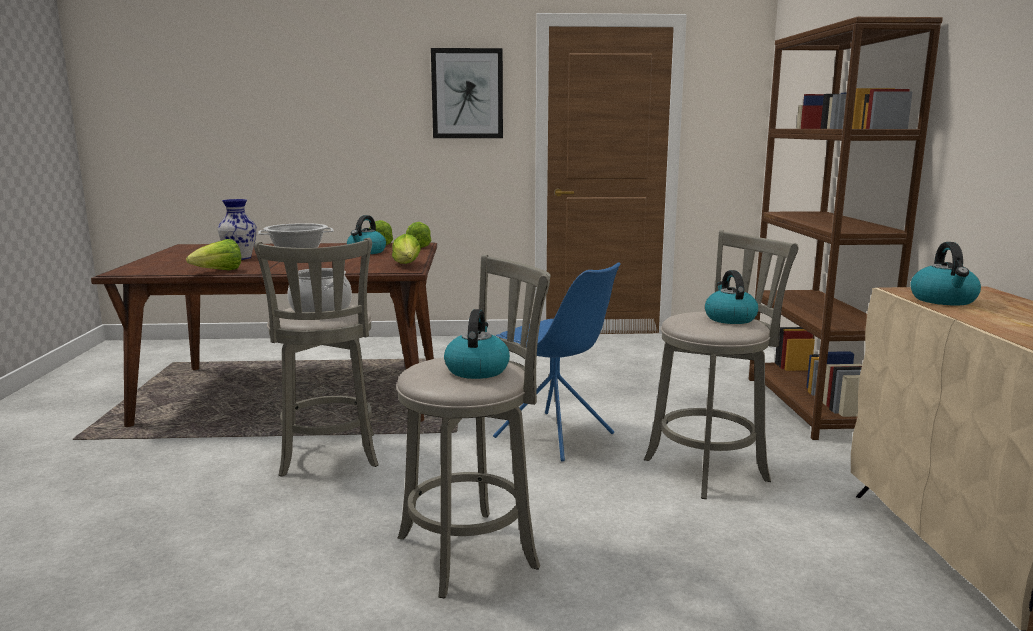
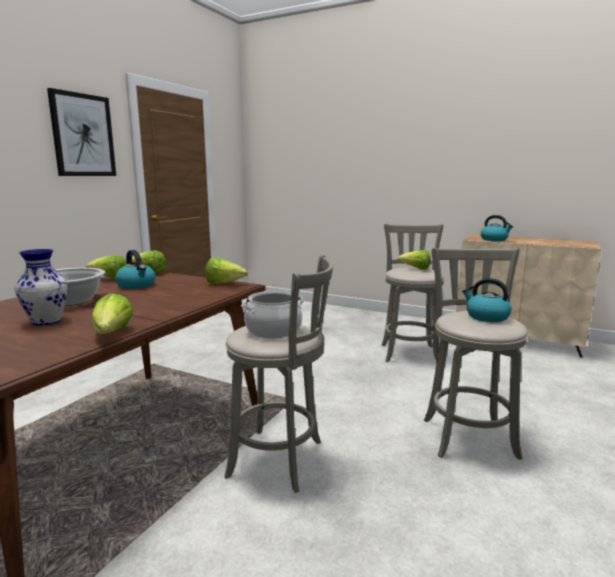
camera: 60 degrees left, 0 degrees up
blue chair [493,262,621,461] -> none
kettle [705,270,758,324] -> lettuce [398,250,431,270]
brown bookcase [748,17,943,440] -> none

